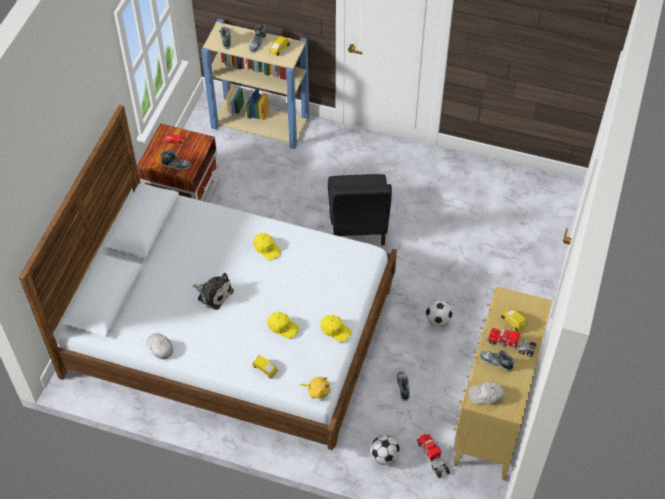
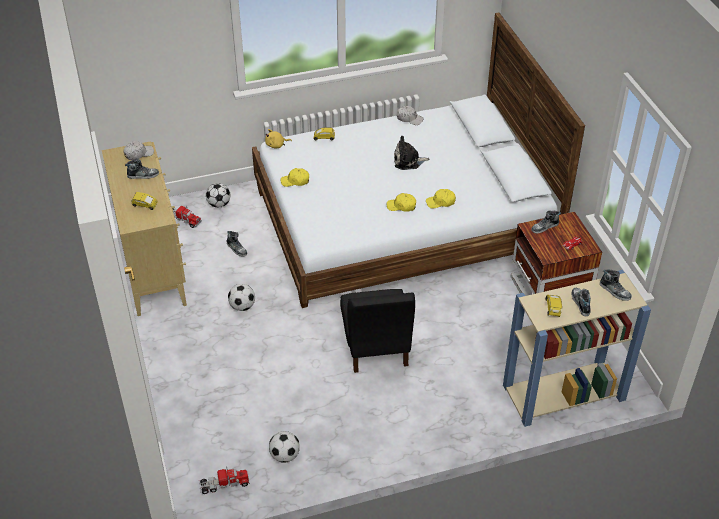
camera: 145 degrees right, 10 degrees down
yellow cap [267,312,299,339] -> yellow cap moved to [426,189,456,209]
black chair [328,174,392,246] -> black chair turned 150 degrees counterclockwise [340,289,415,373]
toy truck [487,328,538,357] -> toy truck moved to [199,467,250,494]
none -> football [269,431,300,463]

